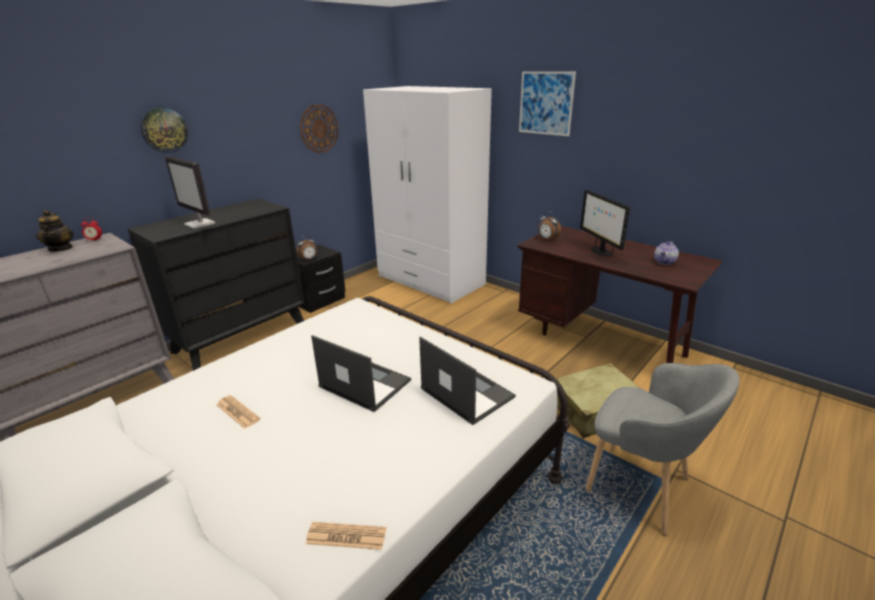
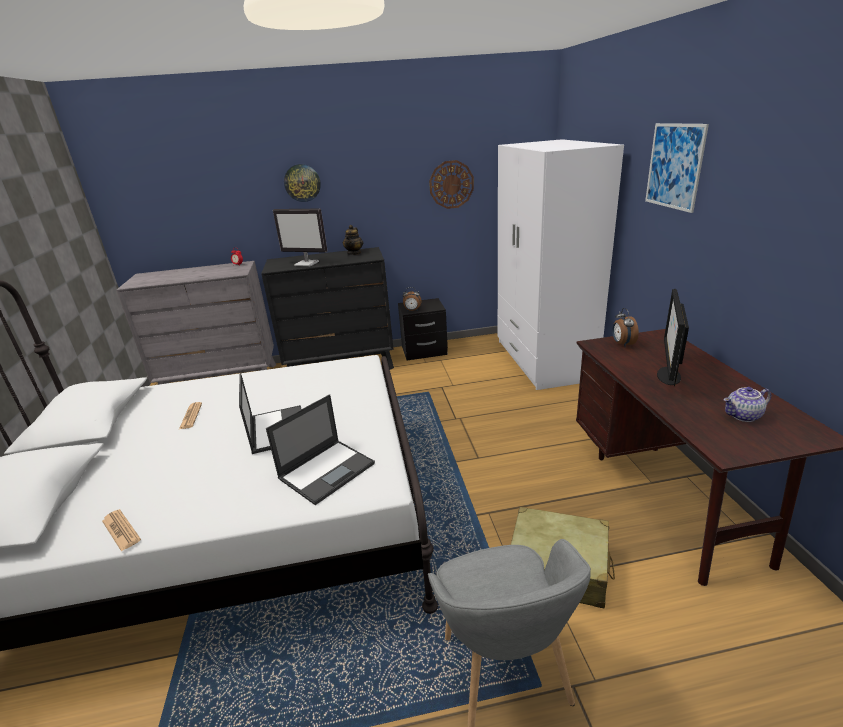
camera: 40 degrees right, 0 degrees up
teapot [36,210,74,252] -> teapot moved to [343,225,363,255]
monitor [165,156,215,229] -> monitor turned 60 degrees counterclockwise [273,209,327,267]
laptop [419,337,516,425] -> laptop turned 45 degrees clockwise [266,394,375,505]

